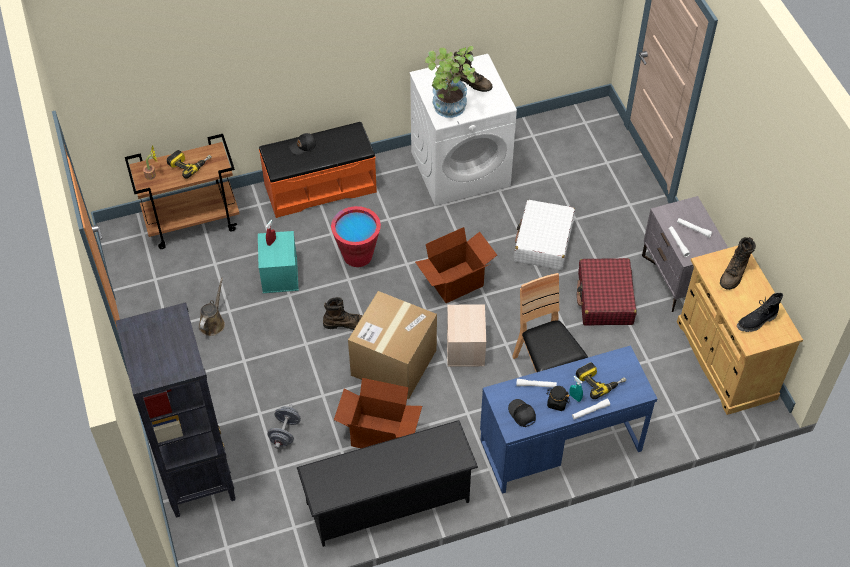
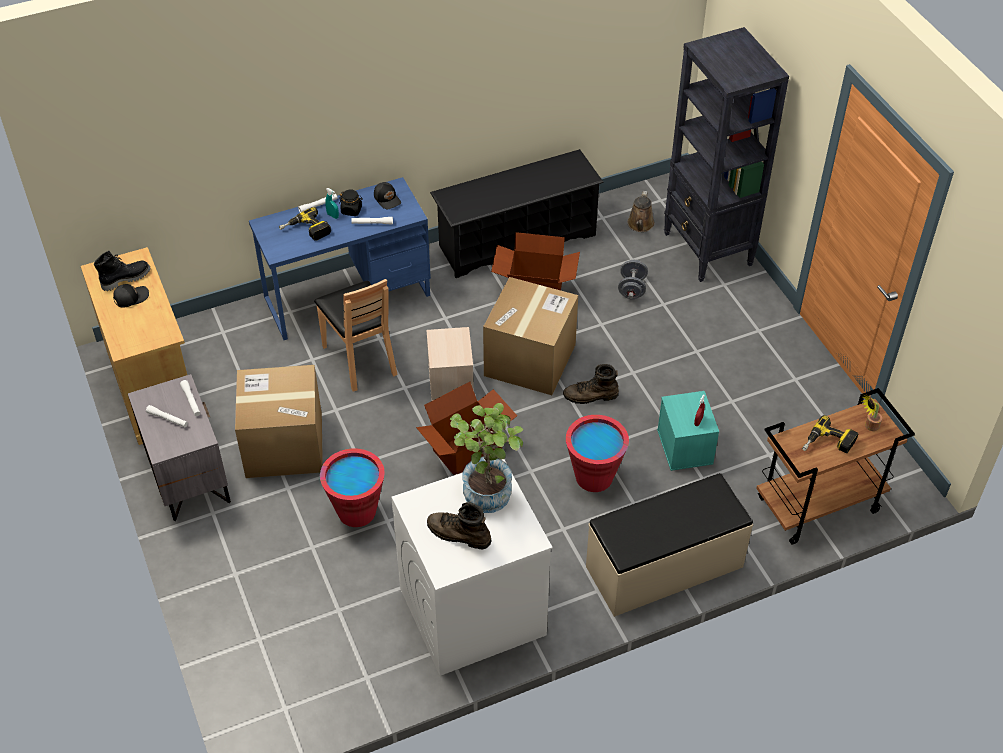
camera: 175 degrees right, 5 degrees down
brown watering can [199,278,225,336] -> brown watering can moved to [628,191,655,232]
orange bench [259,122,377,218] -> beige bench [586,473,753,617]
black cap [289,133,316,155] -> black cap moved to [113,284,149,308]
white suitcase [514,200,575,270] -> red bucket [320,448,385,527]
red suitcase [577,258,637,326] -> cardboard box [235,365,323,478]
brown boot [720,237,756,290] -> none

